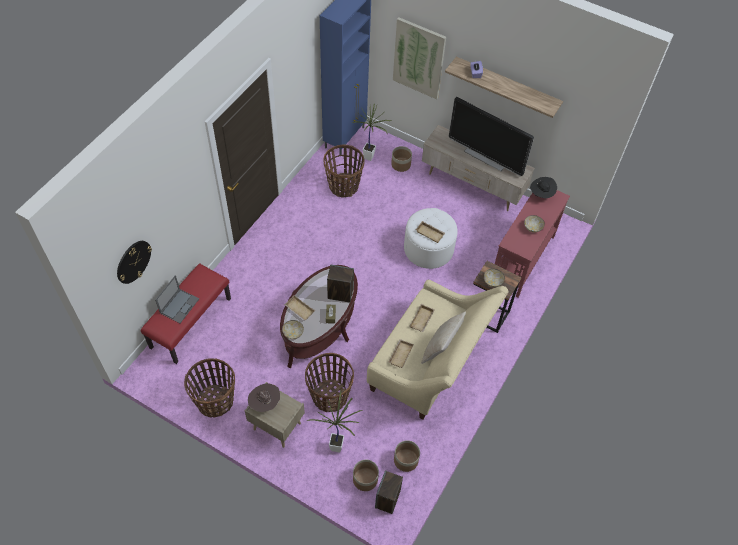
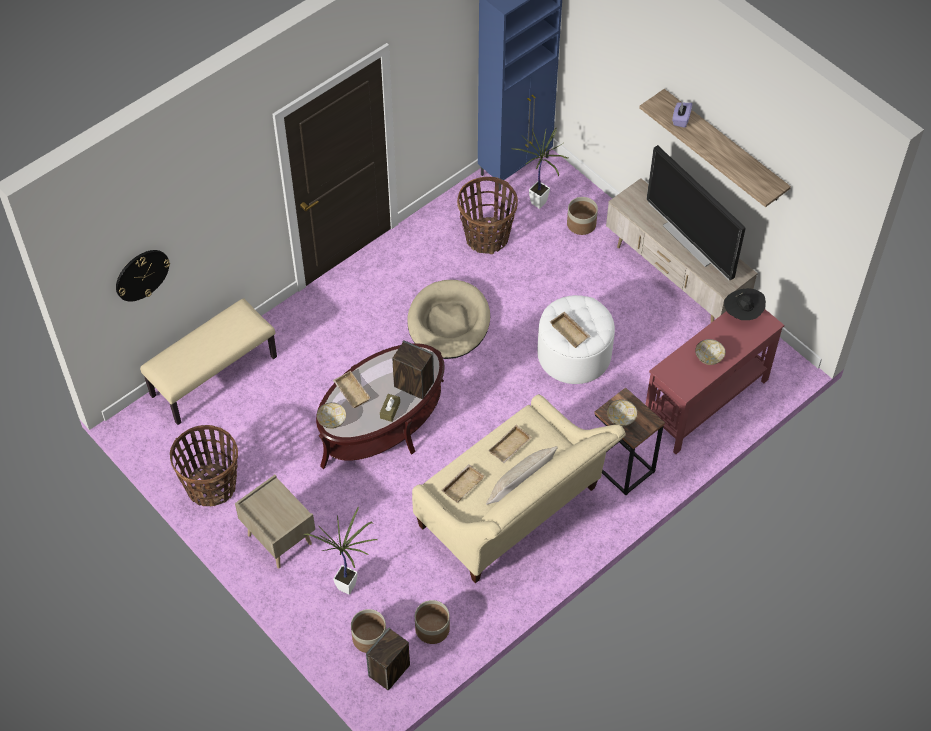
camera: 20 degrees right, 0 degrees up
red bench [141,263,231,364] -> beige bench [140,298,277,425]
laptop [155,275,199,323] -> none
brown hat [248,383,280,412] -> none
basket [305,353,354,412] -> none
picture [393,17,446,99] -> none
none -> beige dog bed [407,280,490,359]

